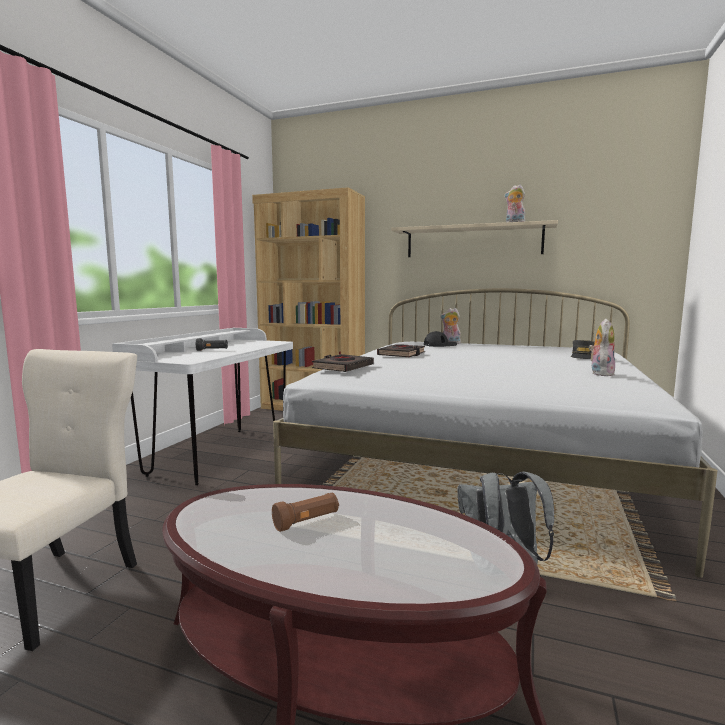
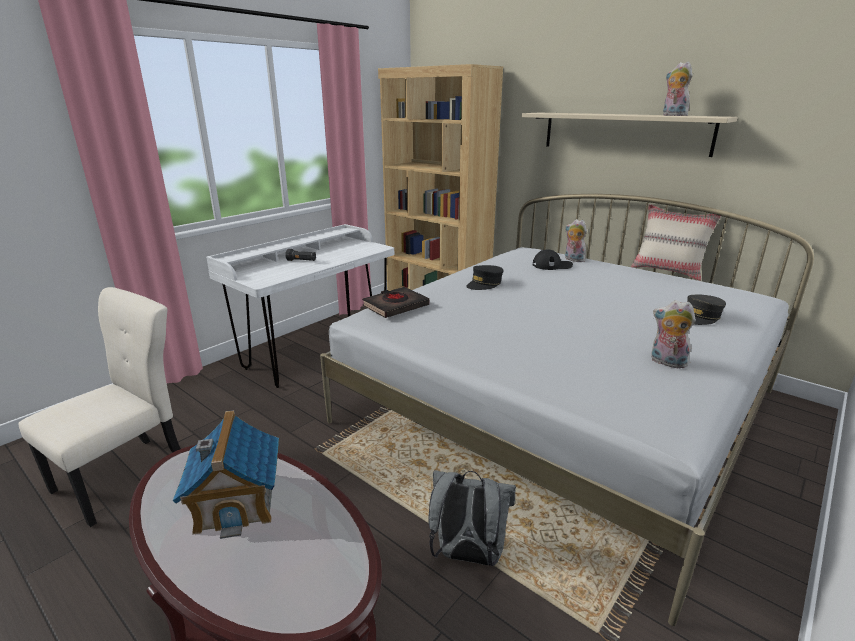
camera: 20 degrees right, 15 degrees up
brown flashlight [272,493,339,532] -> toy house [173,410,279,539]
black book [377,344,425,357] -> black cap [466,265,504,290]
plush toy [589,319,615,376] -> plush toy turned 105 degrees counterclockwise [651,300,696,368]
none -> beige pillow [631,204,721,281]

